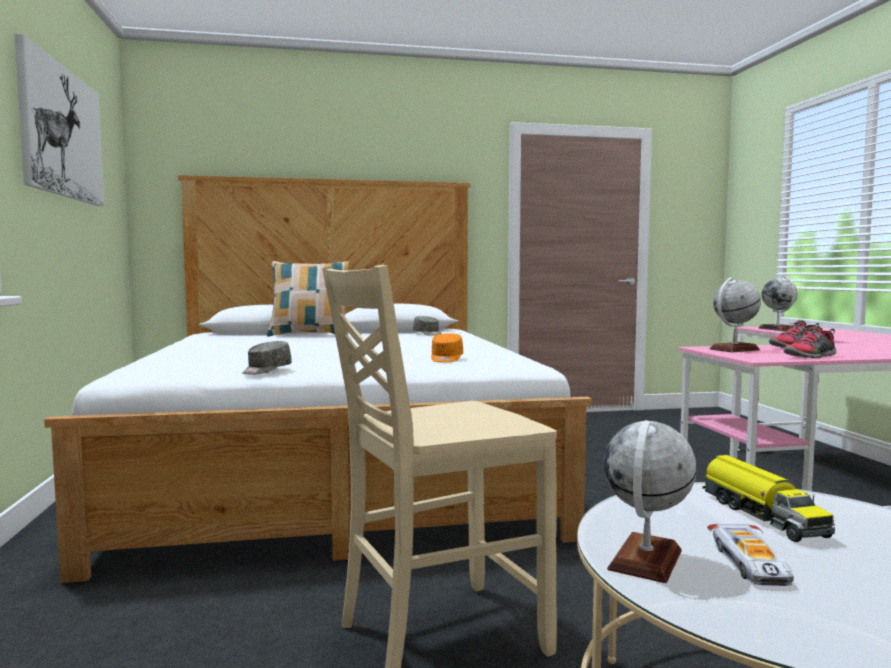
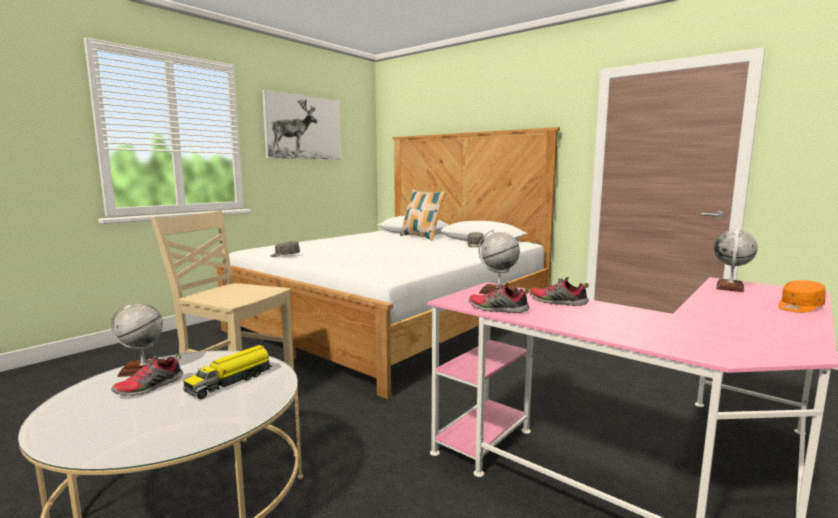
camera: 50 degrees right, 5 degrees up
orange cap [431,333,463,362] -> orange cap moved to [778,280,826,313]
toy car [707,524,794,586] -> shoe [111,354,183,396]

